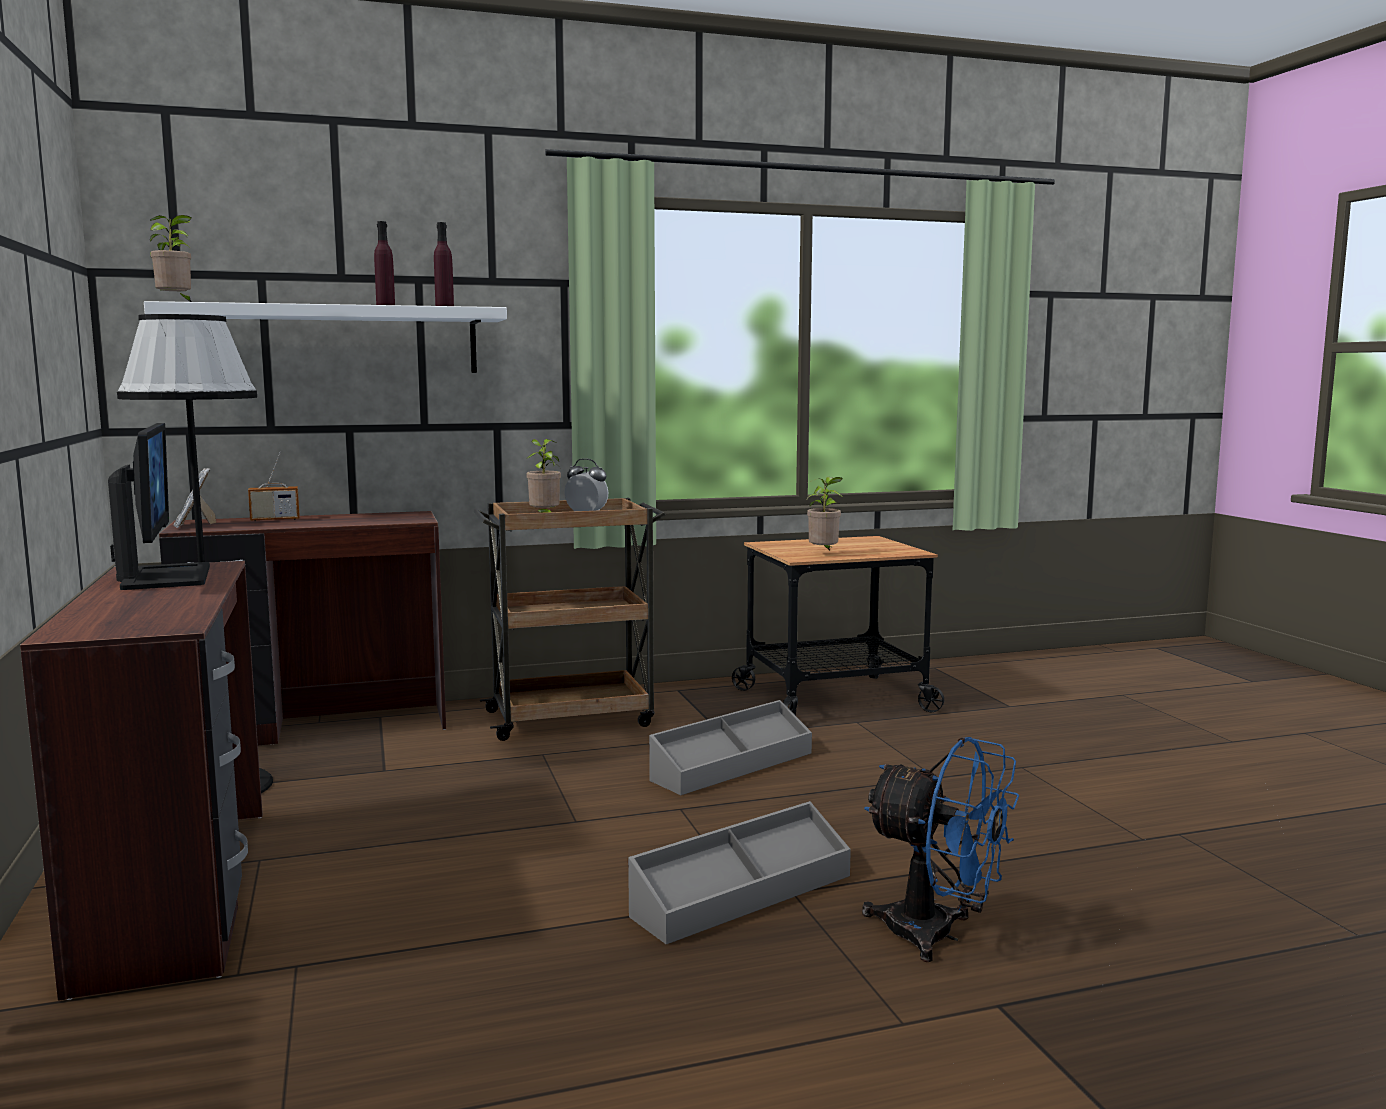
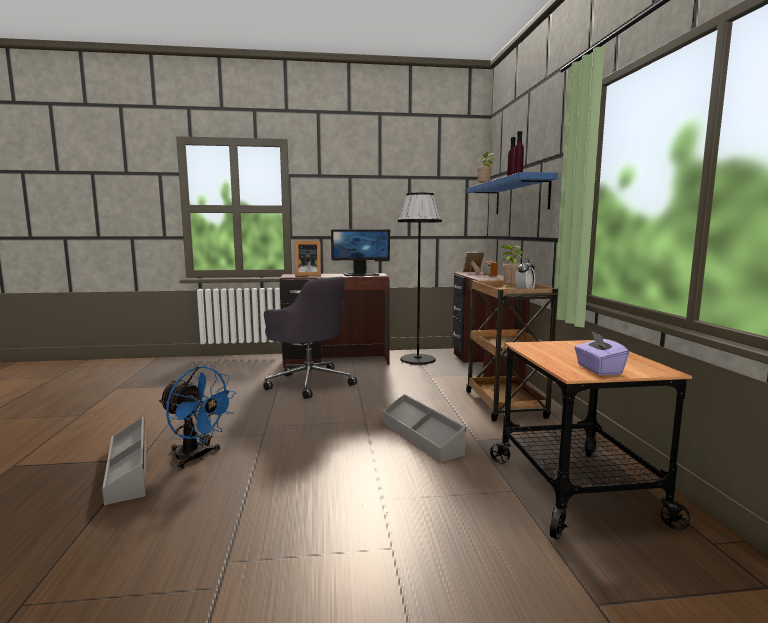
camera: 100 degrees right, 0 degrees up
white shelf [144,301,507,373] -> blue shelf [467,172,558,214]
grey storage box [628,801,851,945] -> grey storage box moved to [102,417,146,505]
potted plant [807,477,843,551] -> none
blue fan [862,737,1019,962] -> blue fan turned 105 degrees counterclockwise [159,366,236,469]
none -> grey office chair [263,277,357,399]
none -> picture frame [295,241,321,277]
none -> purple tissue box [574,331,629,375]

